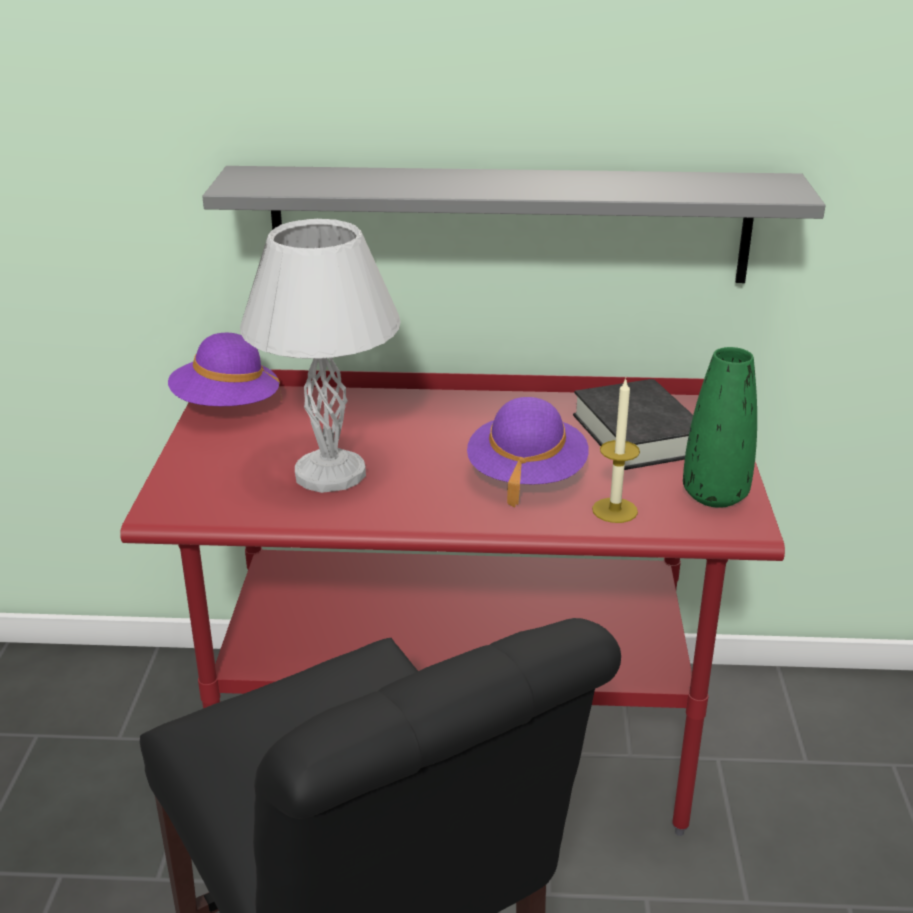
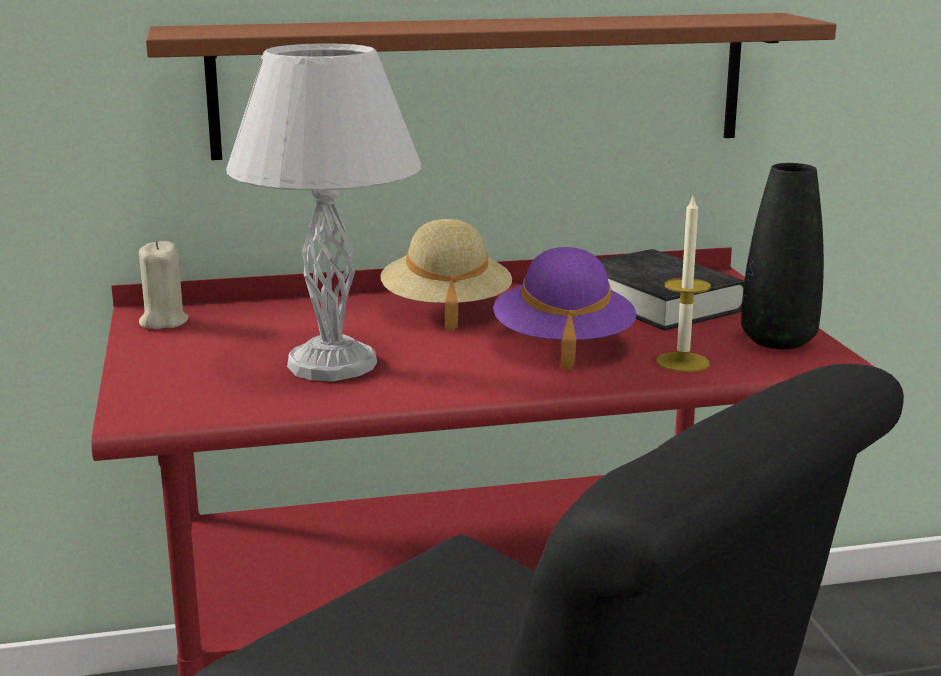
camera: 15 degrees left, 10 degrees down
purple hat [168,333,282,406] -> beige candle [139,240,189,329]
grey shelf [202,166,826,283] -> brown shelf [146,13,836,160]
green vase [683,347,757,508] -> black vase [741,163,824,349]
none -> beige hat [380,219,512,332]

